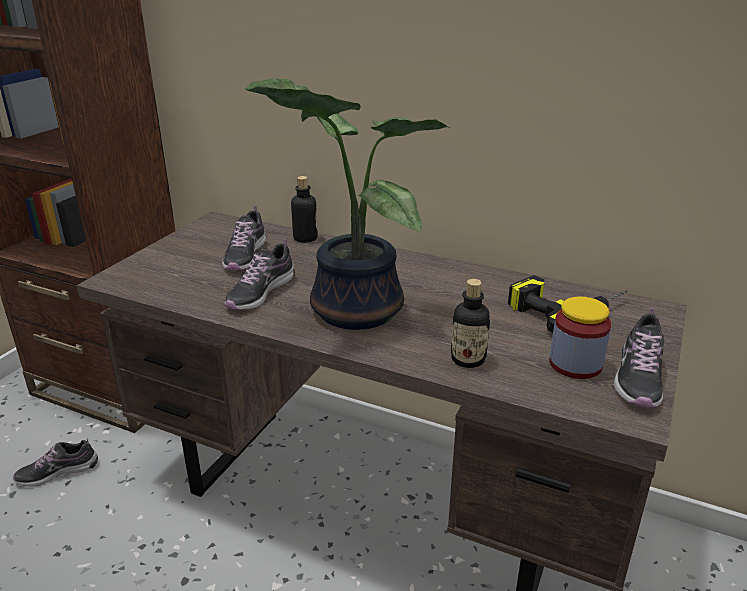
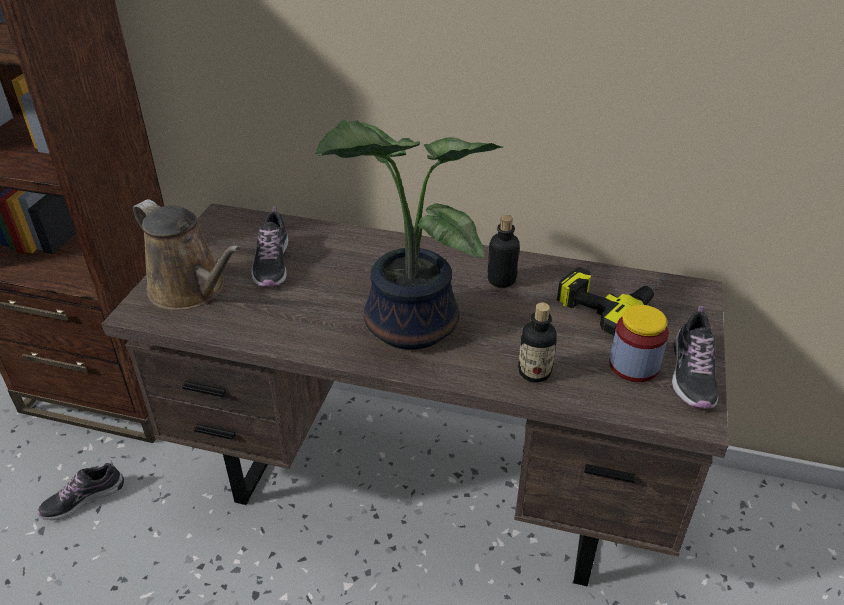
camera: 10 degrees left, 10 degrees up
shoe [224,239,295,310] -> none
bottle [291,176,318,243] -> bottle moved to [488,215,520,288]
none -> brown watering can [133,199,241,310]

